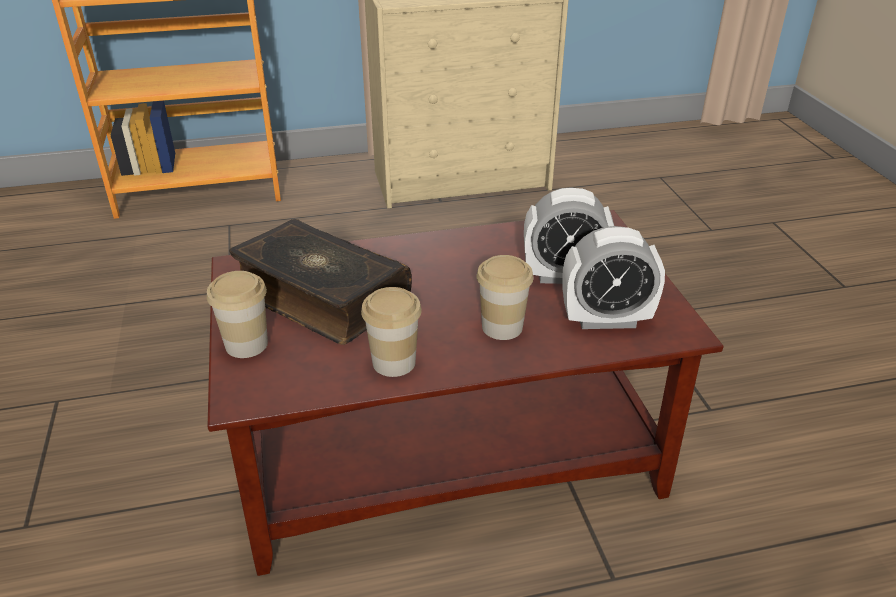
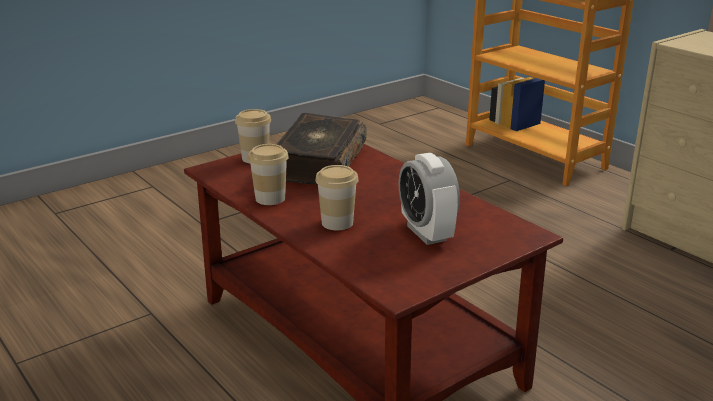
camera: 65 degrees right, 10 degrees down
alarm clock [562,226,665,329] -> none

